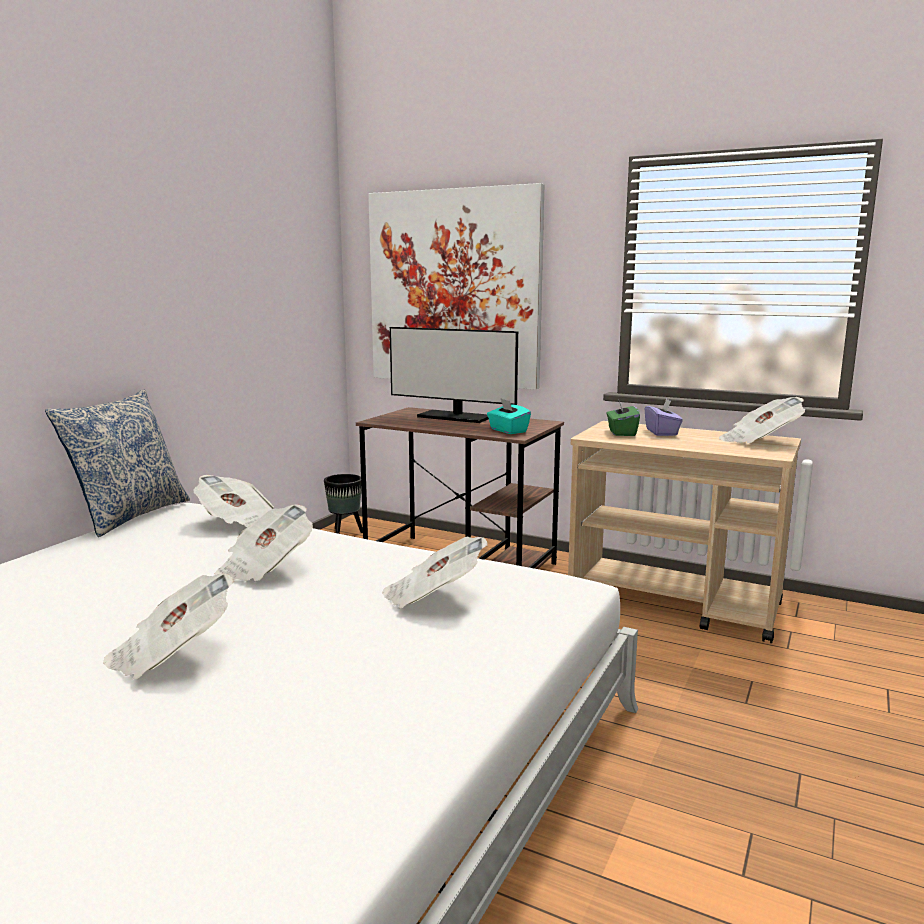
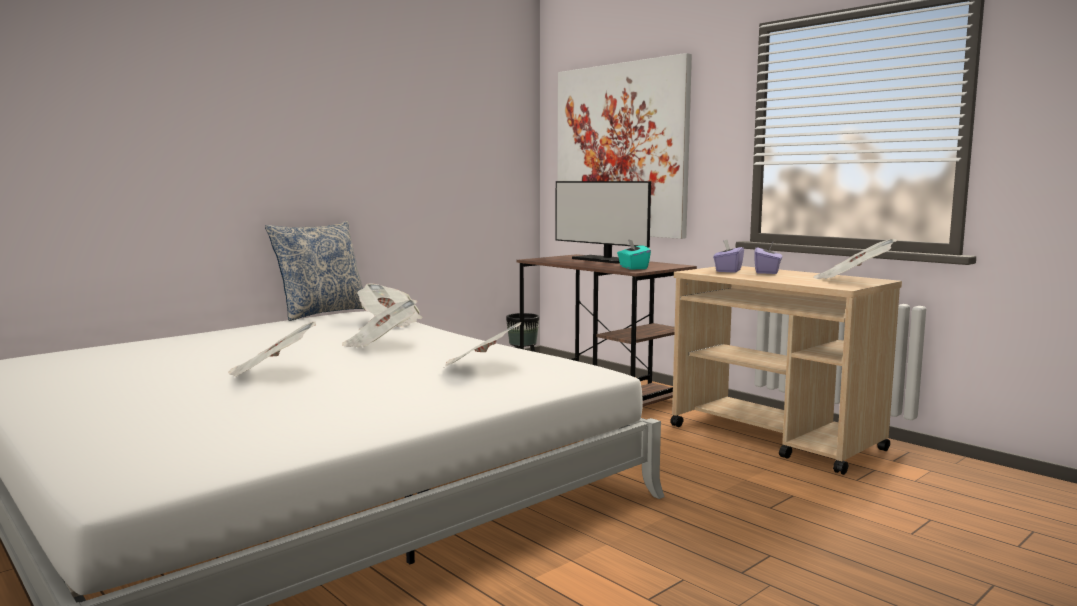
camera: 20 degrees right, 5 degrees down
green tissue box [607,399,640,436] -> purple tissue box [713,240,744,273]

